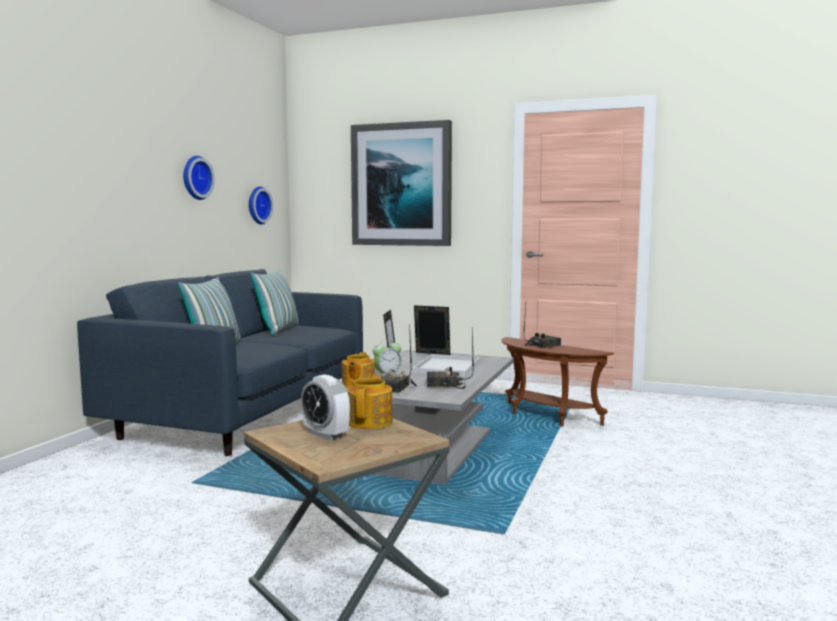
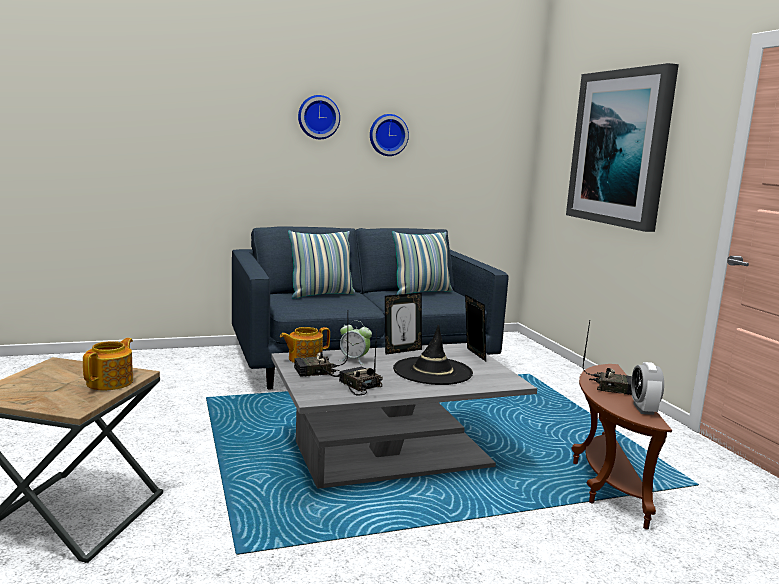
camera: 50 degrees right, 5 degrees up
wall clock [249,186,273,225] -> wall clock moved to [298,95,340,139]
alarm clock [301,374,350,440] -> alarm clock moved to [631,362,664,415]
teapot [347,374,392,429] -> teapot turned 45 degrees counterclockwise [83,338,133,391]
white tray [413,354,480,377] -> black hat [393,325,473,385]

